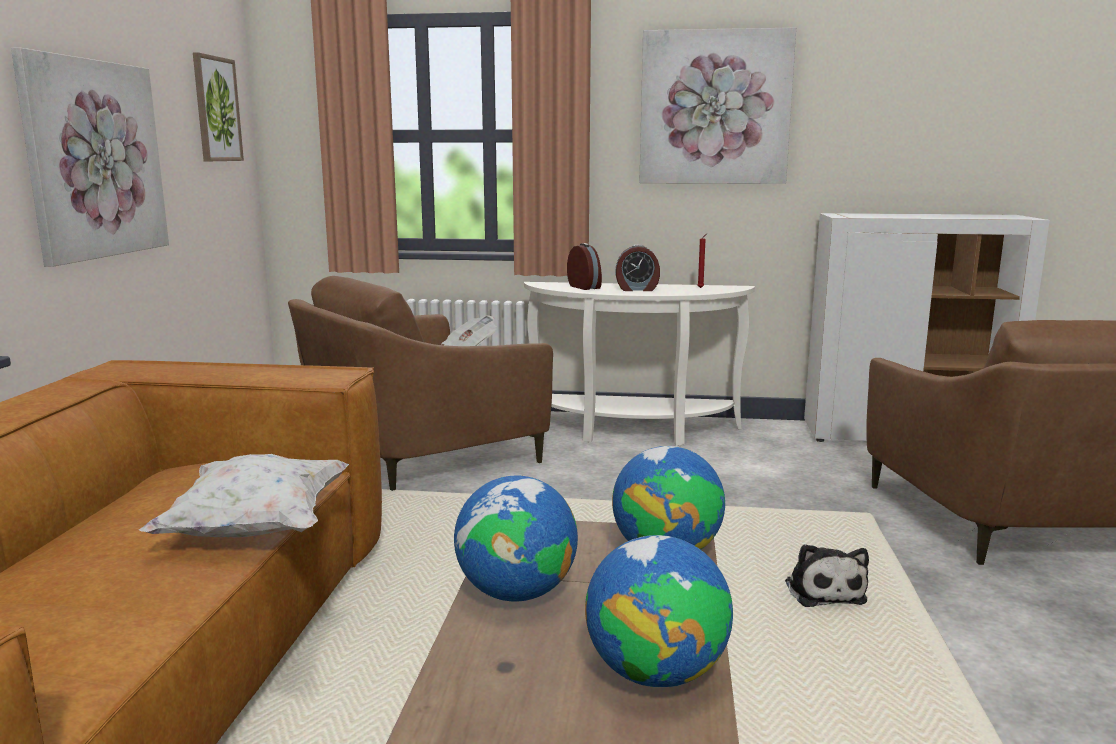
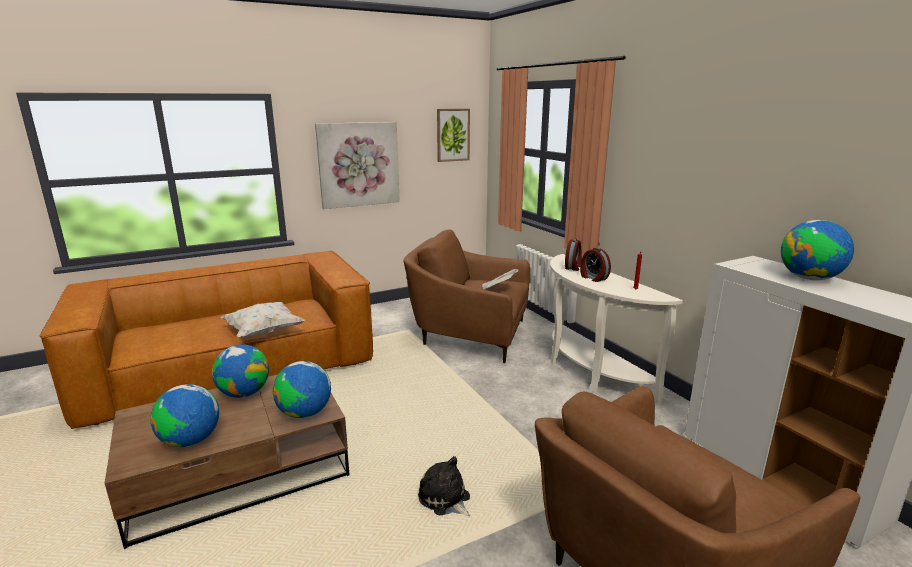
camera: 55 degrees right, 5 degrees up
picture [639,28,796,184] -> none
plush toy [785,544,869,607] -> plush toy turned 90 degrees clockwise [418,456,470,517]
none -> globe [781,220,854,280]

